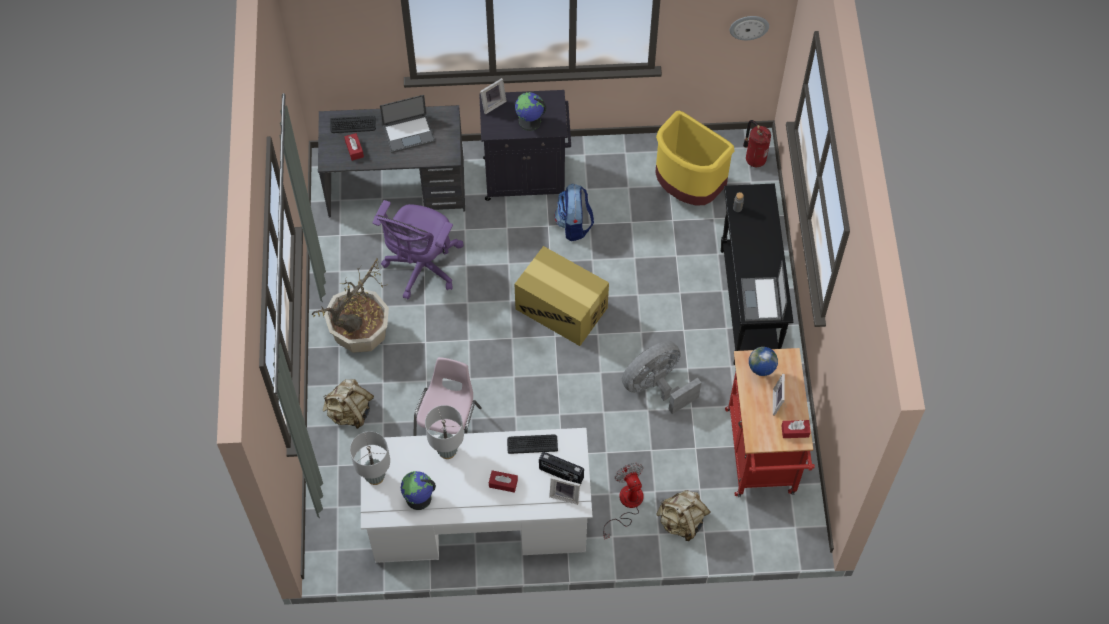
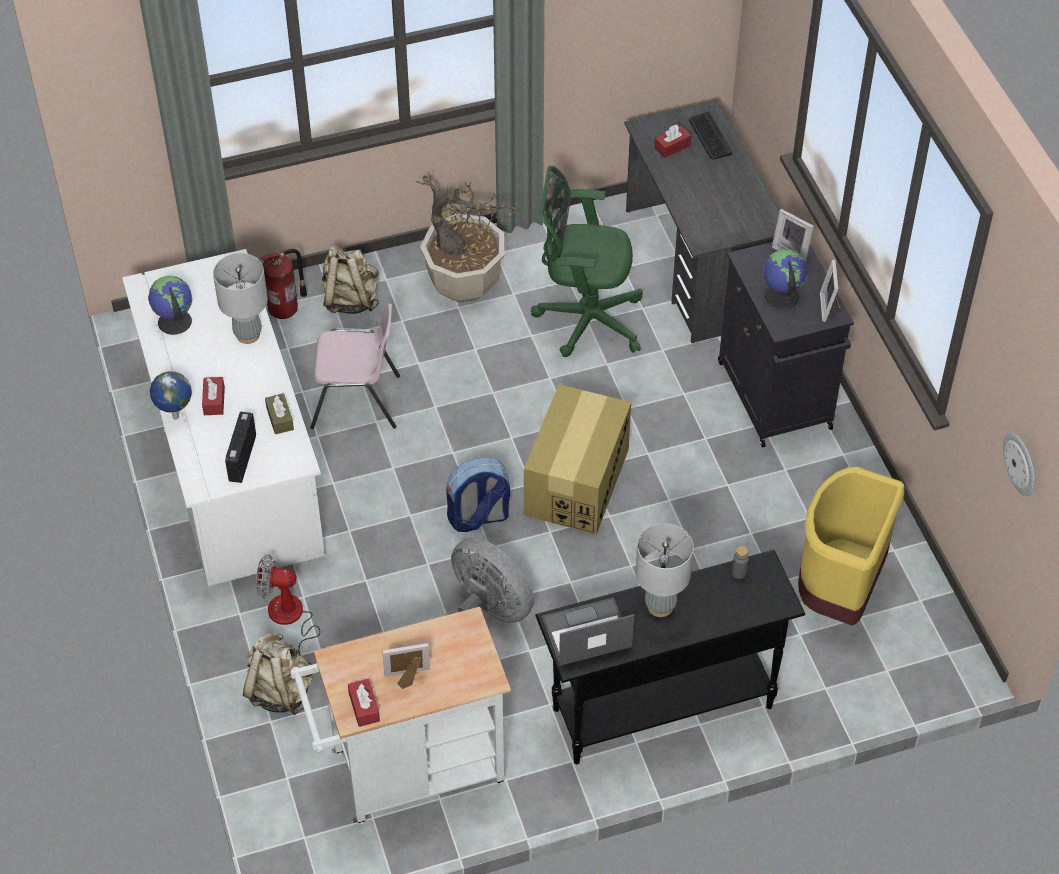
camera: 75 degrees right, 10 degrees down
grey table lamp [350,431,390,485] -> grey table lamp moved to [635,523,694,617]
purple office chair [373,200,464,299] -> green office chair [531,166,643,357]
laptop [380,95,435,153] -> none
keyboard [507,434,558,454] -> brown tissue box [265,393,294,434]
picture frame [549,476,580,505] -> picture frame moved to [820,260,840,322]
backpack [554,184,594,241] -> backpack moved to [446,458,510,532]
fan [603,463,644,540] -> fan turned 135 degrees counterclockwise [256,554,325,665]
red cart [725,348,815,498] -> white cart [290,607,511,825]
fire extinguisher [743,120,771,167] -> fire extinguisher moved to [260,249,307,319]
globe [749,347,778,376] -> globe moved to [150,371,192,420]

